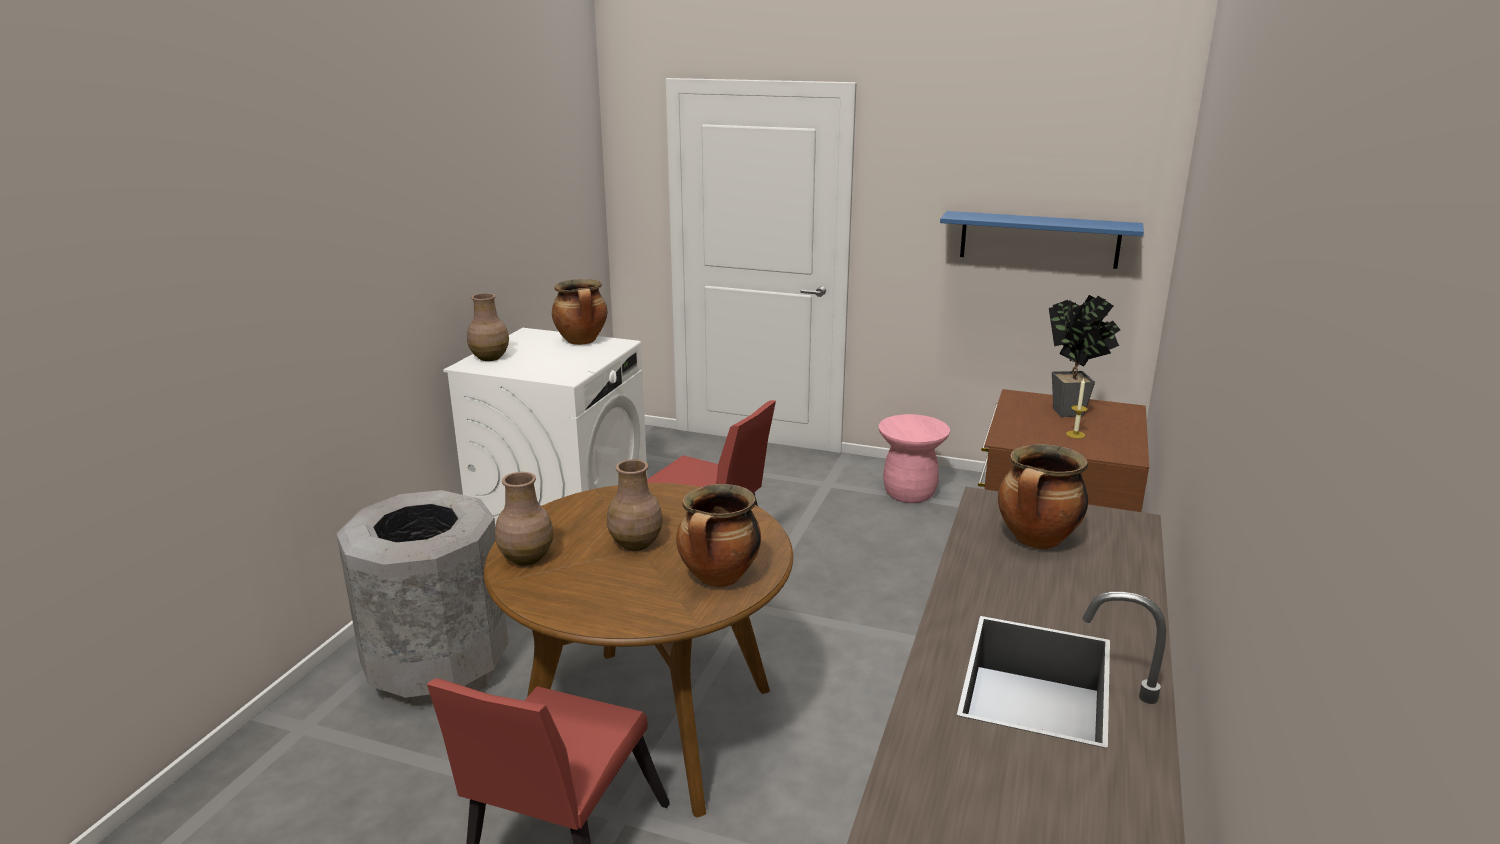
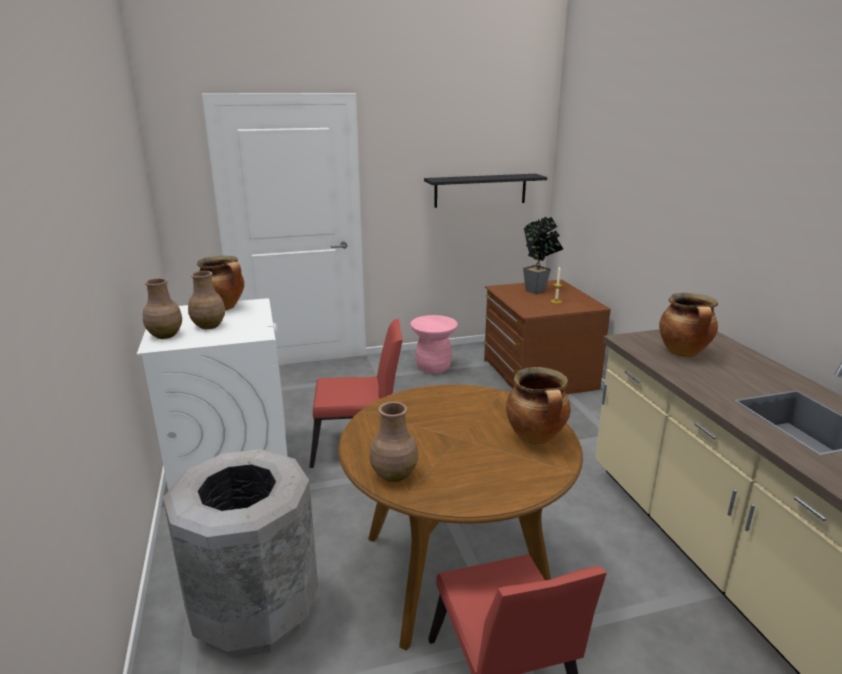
camera: 35 degrees left, 0 degrees up
brown vase [607,459,663,551] -> brown vase moved to [188,271,225,329]
blue shelf [940,211,1144,269] -> black shelf [424,174,547,208]

